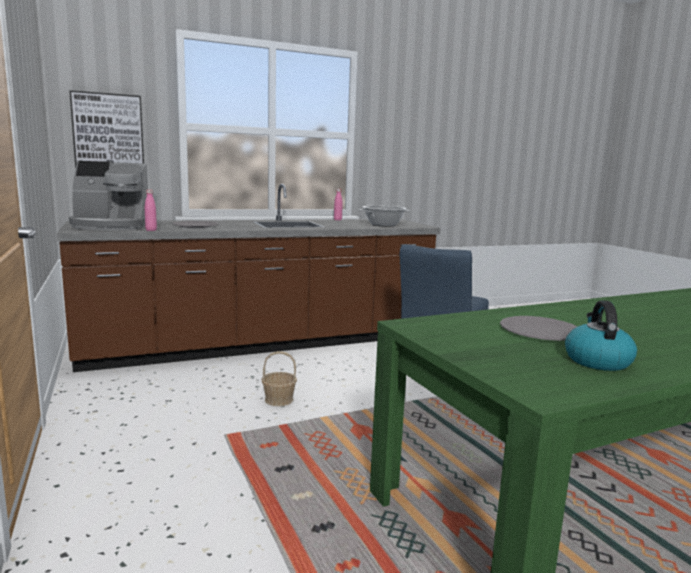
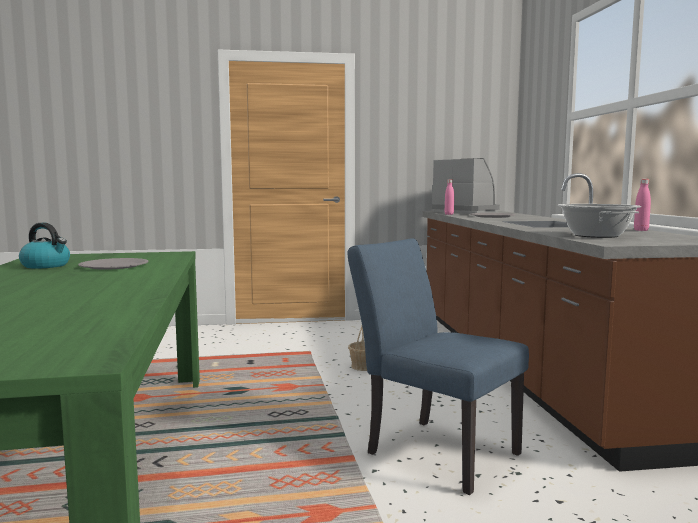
camera: 105 degrees right, 5 degrees down
picture [69,90,144,169] -> none
coffee machine [69,161,148,231] -> coffee machine turned 135 degrees clockwise [432,158,500,214]

